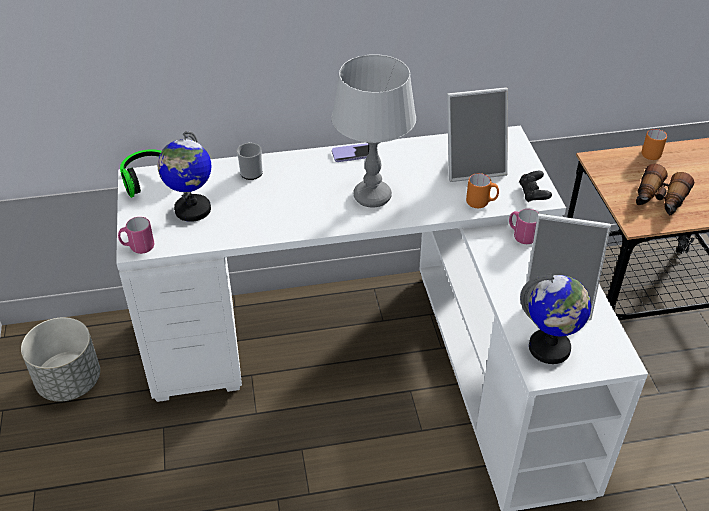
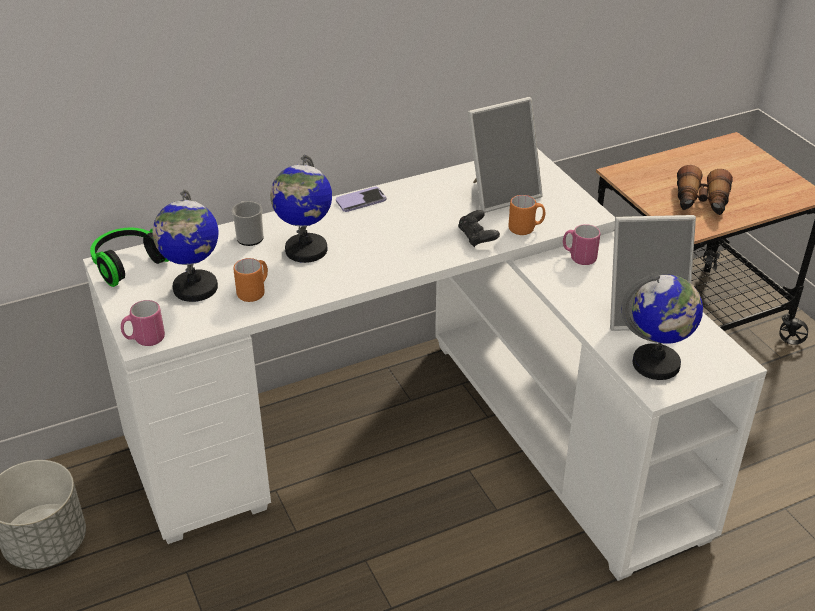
camera: 15 degrees left, 5 degrees down
grey table lamp [331,54,416,208] -> none
black game controller [519,171,552,202] -> black game controller moved to [458,210,500,247]
orange mug [642,129,667,160] -> orange mug moved to [233,258,268,302]
none -> globe [270,155,332,263]

